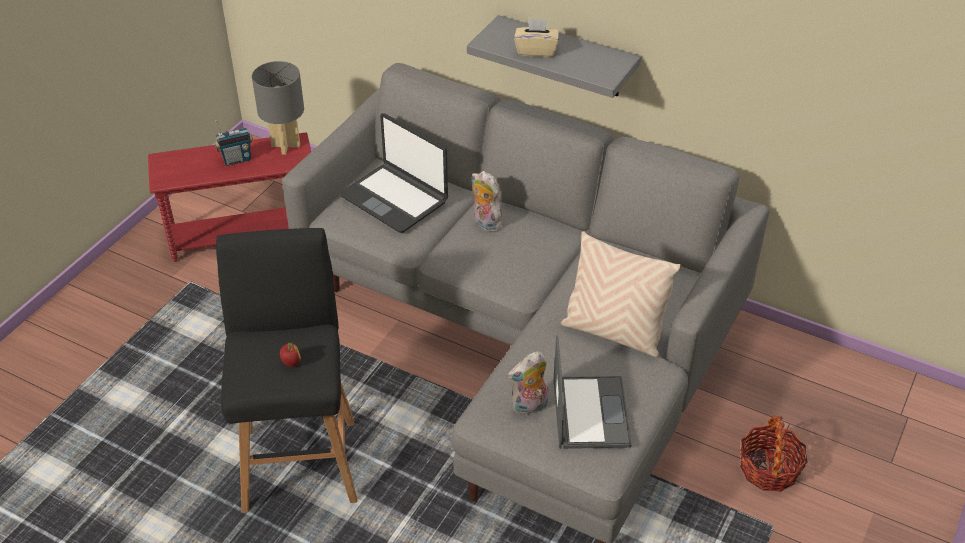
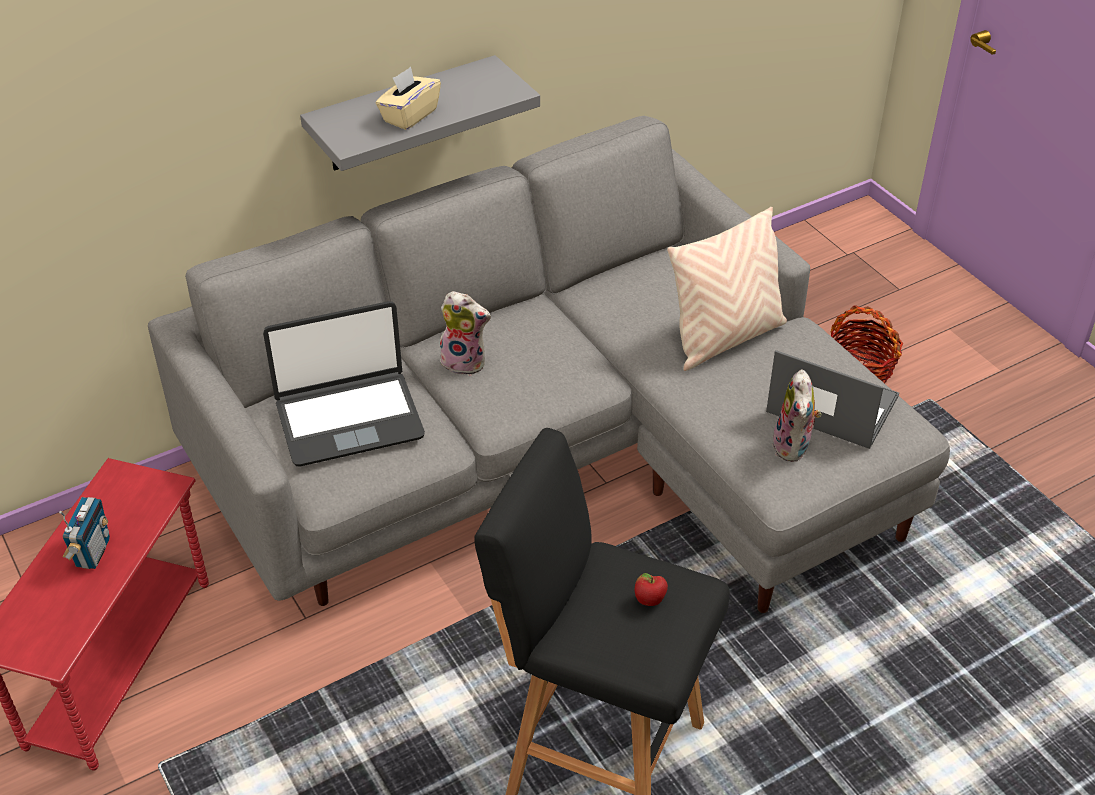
camera: 60 degrees left, 0 degrees up
grey table lamp [252,61,304,154] -> none
plush toy [472,171,503,232] -> plush toy turned 150 degrees counterclockwise [440,291,491,376]

